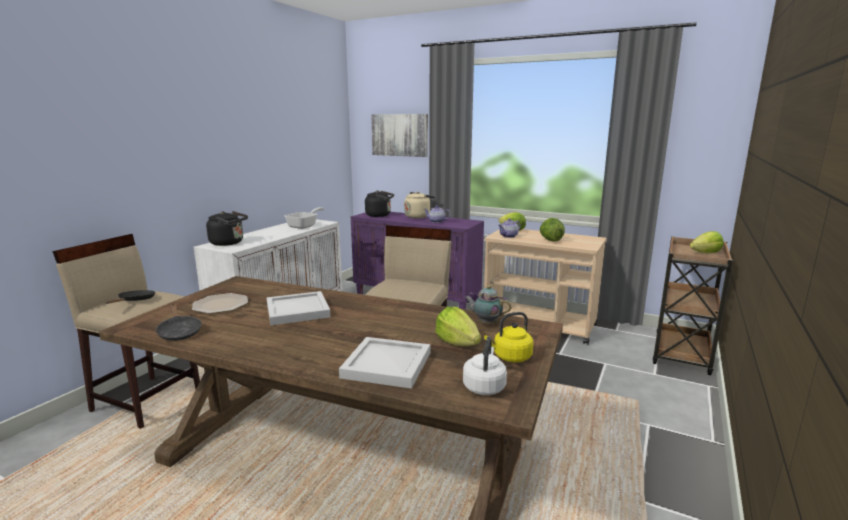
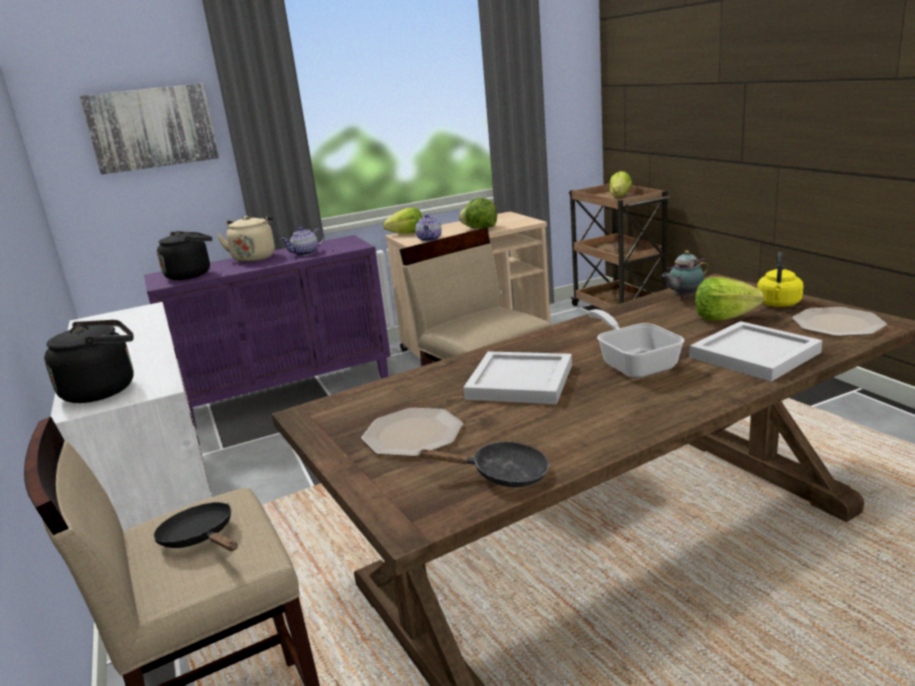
camera: 50 degrees left, 5 degrees up
frying pan [285,207,324,229] -> frying pan moved to [588,309,684,378]
white kettle [463,336,507,395] -> plate [792,307,887,337]

